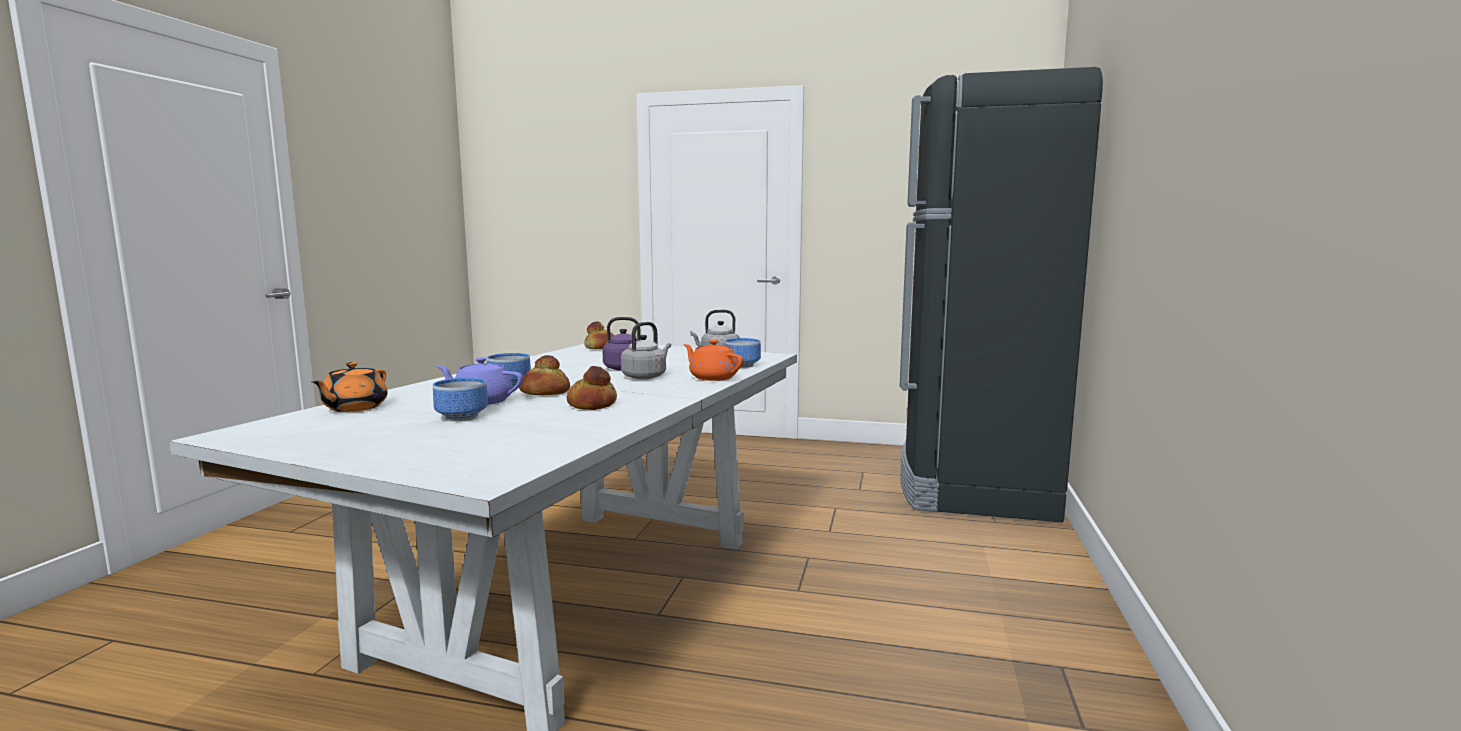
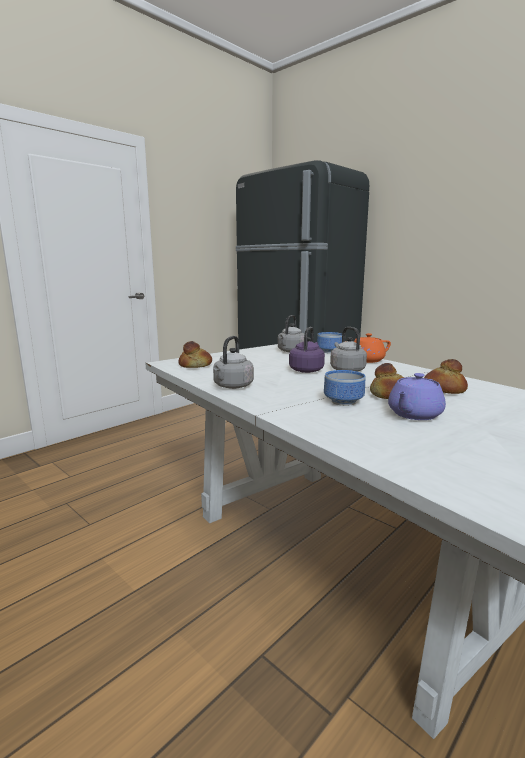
camera: 60 degrees left, 5 degrees up
orange teapot [312,362,388,412] -> none
bowl [433,378,488,421] -> none
none -> grey kettle [213,336,254,389]

